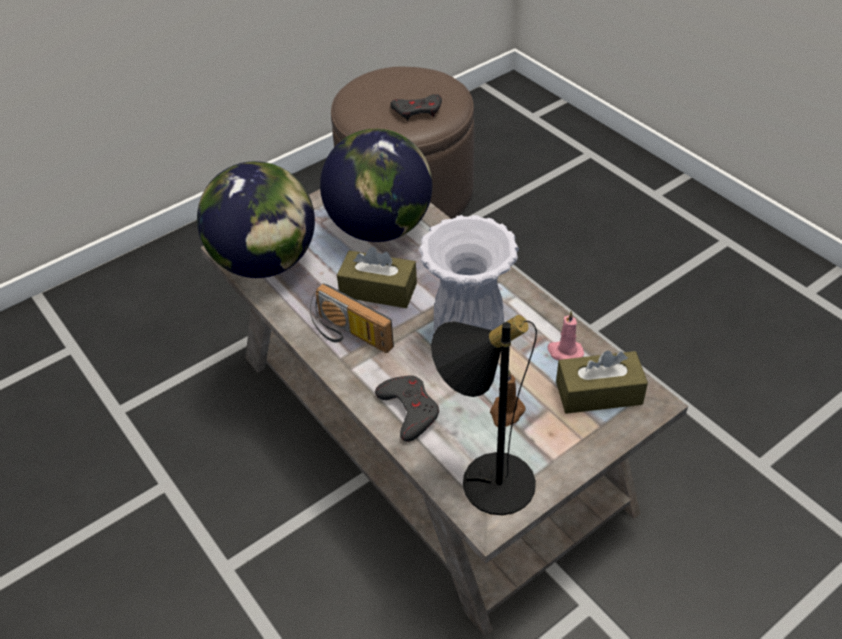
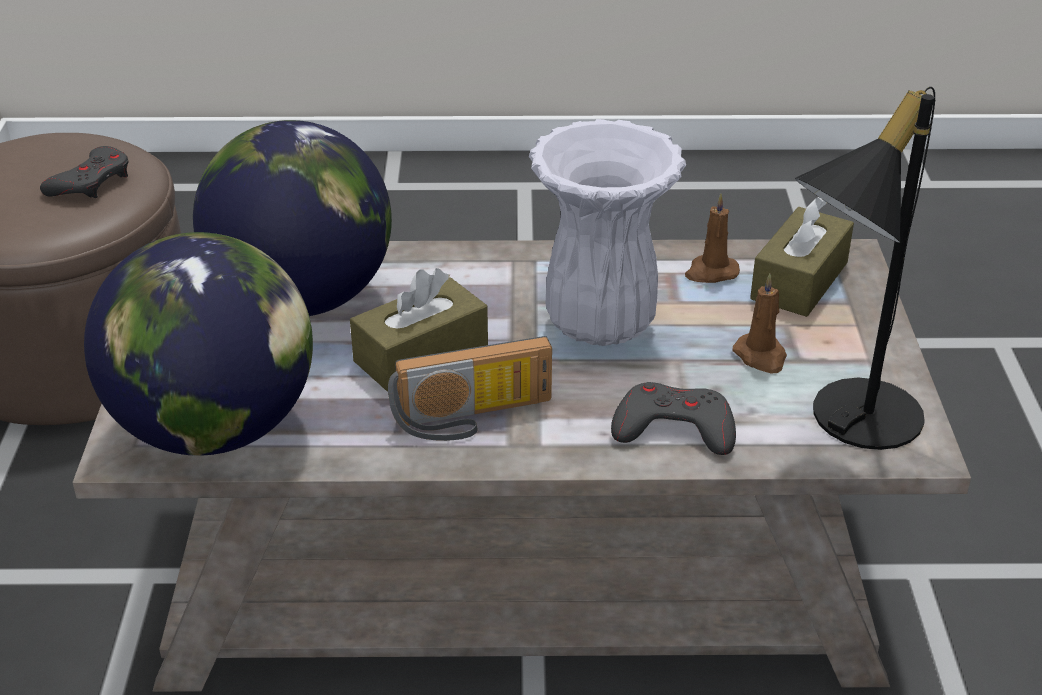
camera: 55 degrees left, 10 degrees down
pink candle [547,311,584,360] -> brown candle [685,194,740,283]

